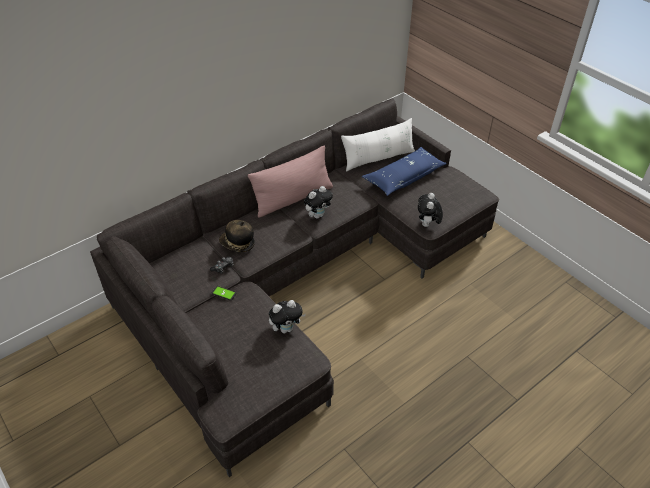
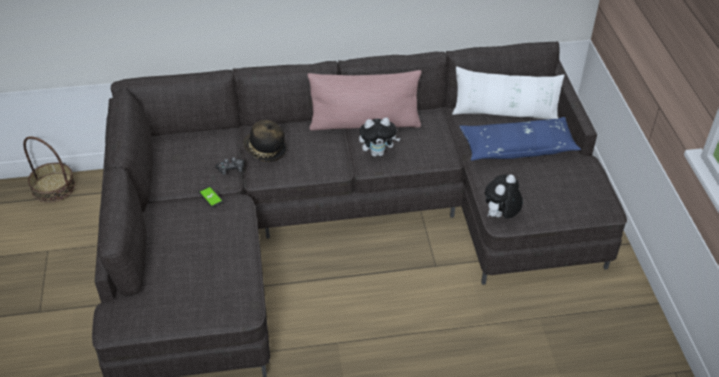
camera: 30 degrees right, 0 degrees up
plush toy [269,300,306,333] -> none
none -> basket [23,136,76,203]

